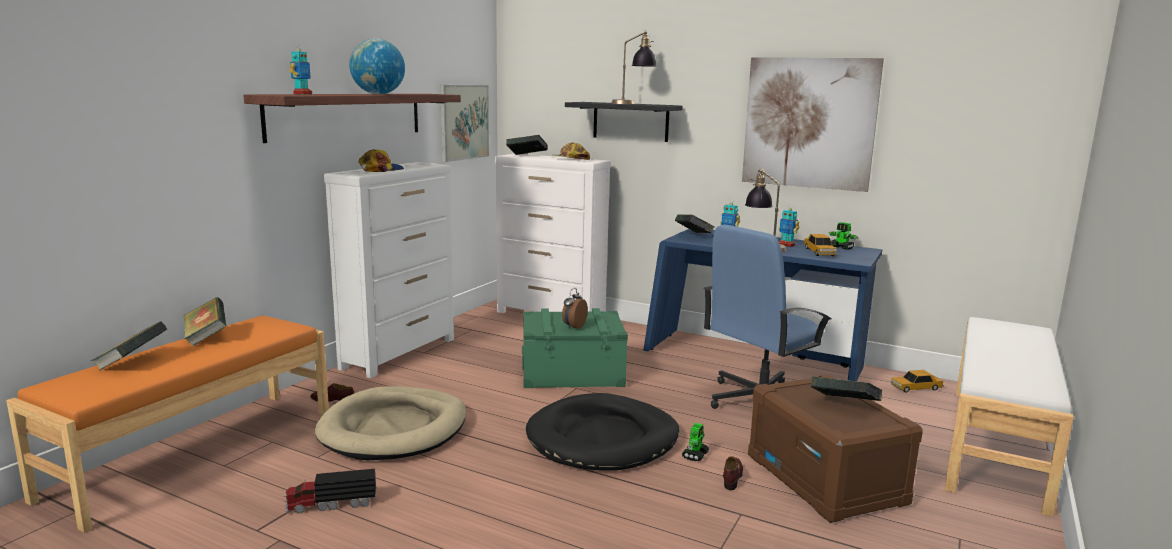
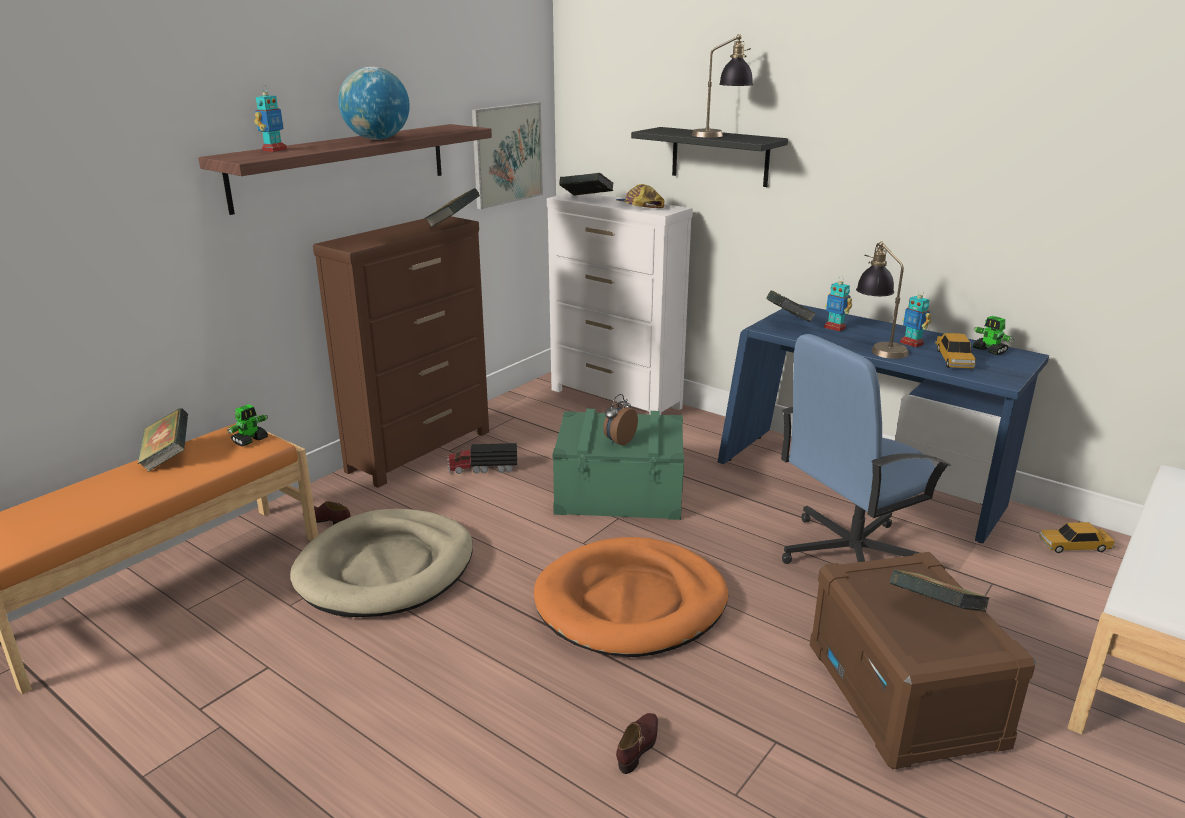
camera: 10 degrees right, 10 degrees up
book [91,321,167,371] -> book moved to [424,188,480,228]
toy truck [284,469,376,514] -> toy truck moved to [447,443,518,474]
white dresser [324,162,454,378] -> brown dresser [313,216,489,488]
cap [358,149,404,172] -> none
black dog bed [526,393,679,471] -> orange dog bed [534,537,728,657]
toy robot [682,423,709,461] -> toy robot moved to [227,404,268,446]
brown shoe [723,456,743,490] -> brown shoe moved to [616,713,658,774]
picture [742,57,884,192] -> none

